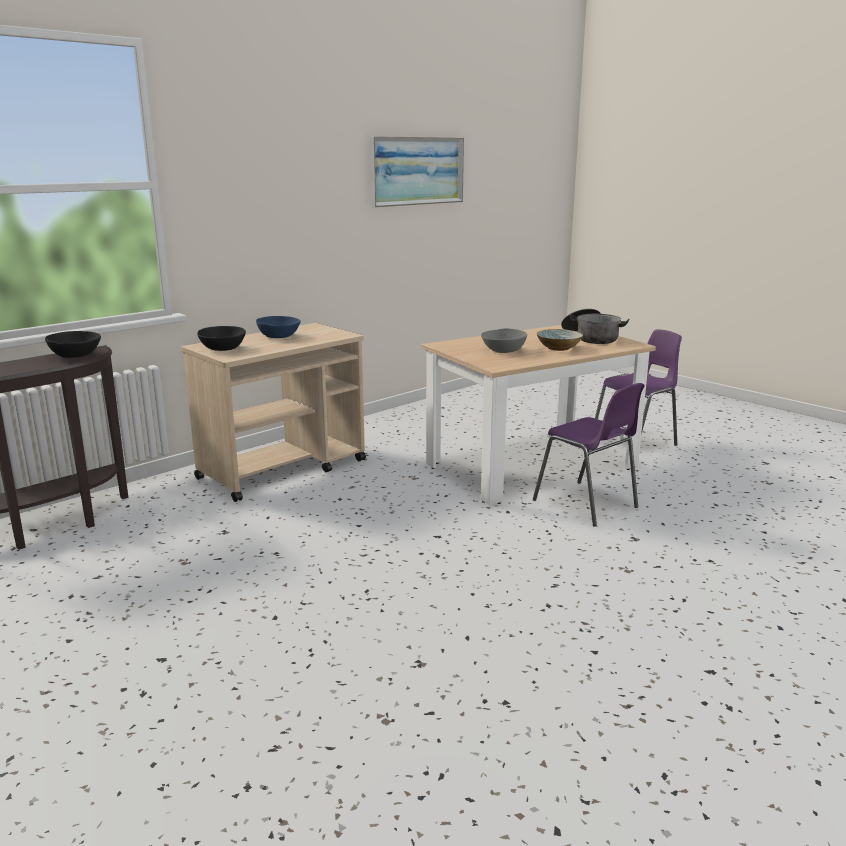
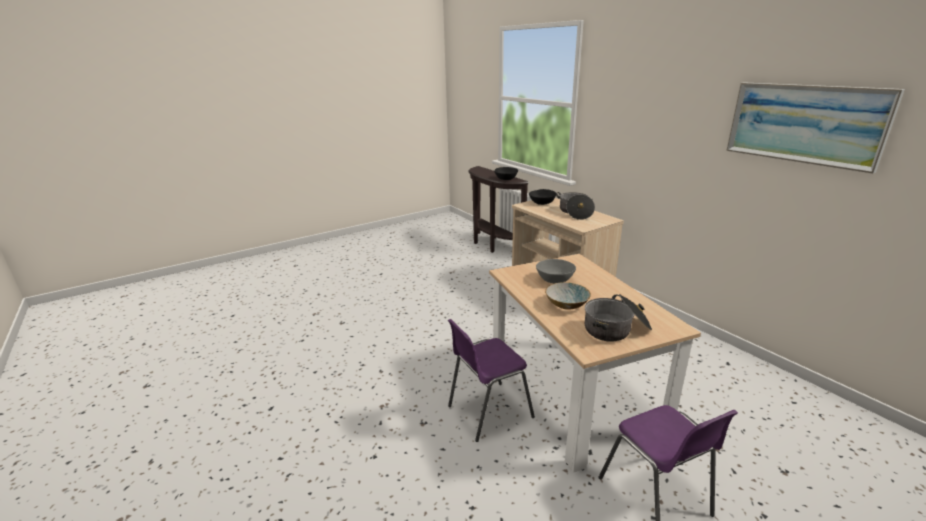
camera: 100 degrees right, 5 degrees up
blue bowl [256,316,301,338] -> cooking pot [556,192,595,220]

